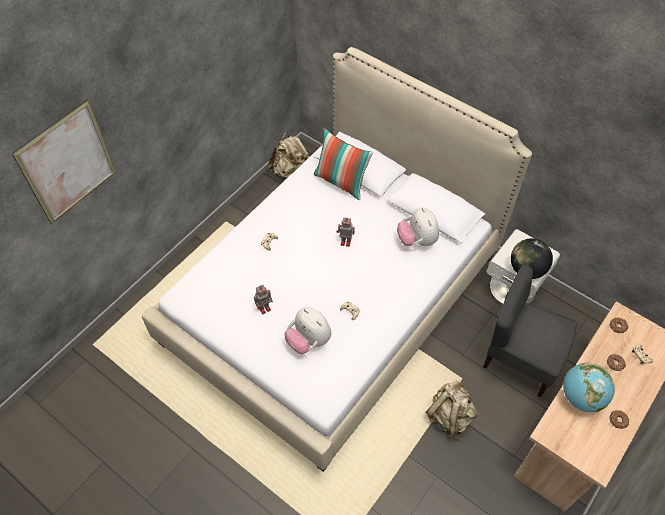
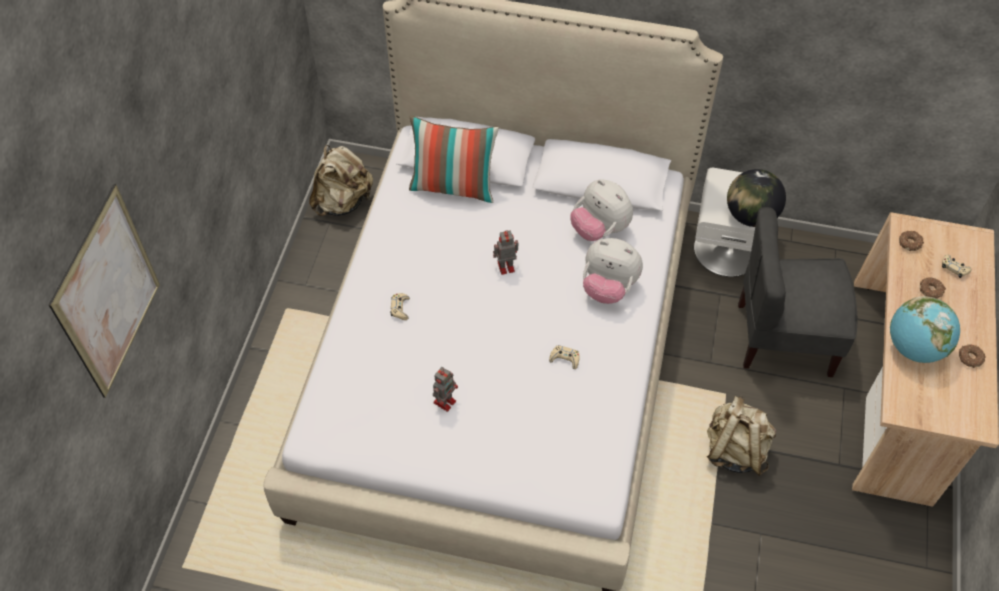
camera: 25 degrees left, 0 degrees up
plush toy [285,307,331,354] -> plush toy moved to [583,238,643,304]

